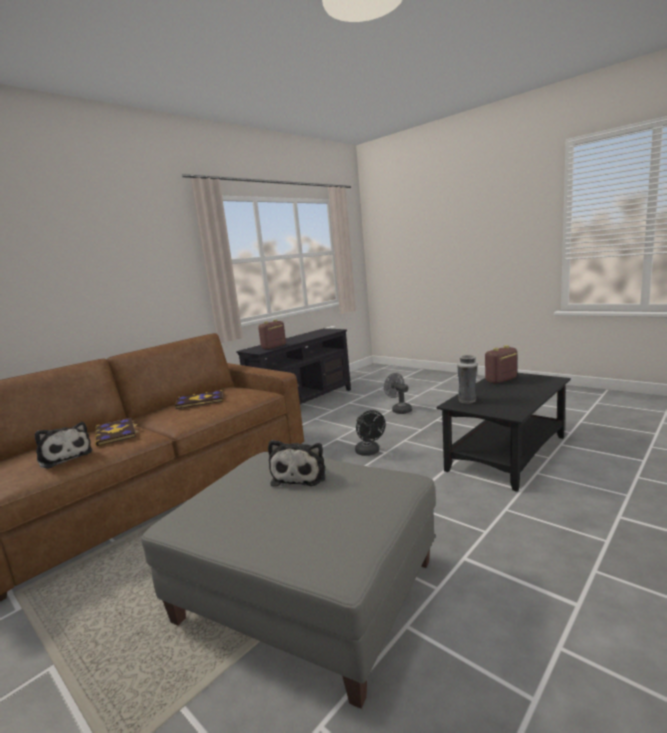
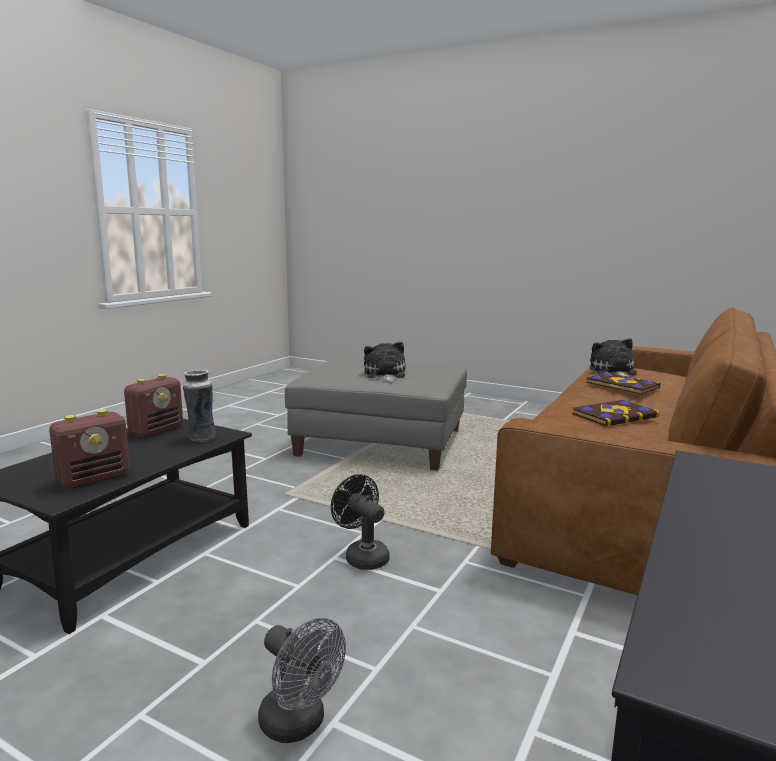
camera: 165 degrees right, 0 degrees up
plush toy [35,422,92,469] -> plush toy turned 60 degrees clockwise [589,338,637,377]
radio [258,319,286,349] -> radio moved to [124,374,183,438]

